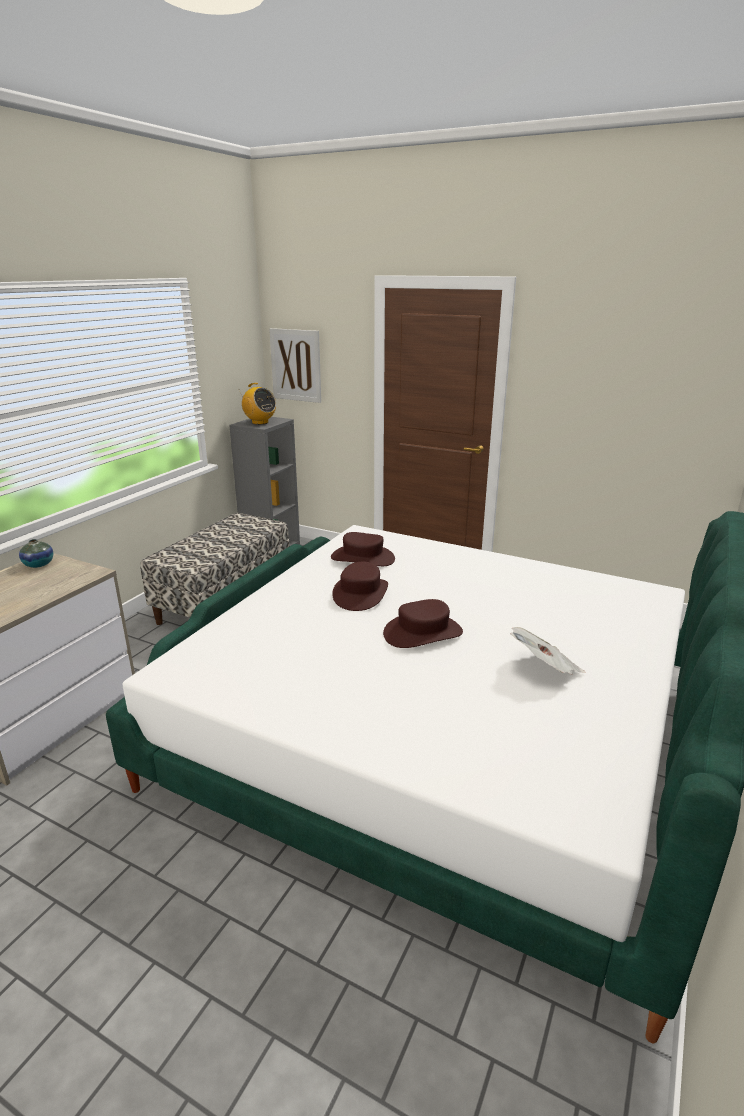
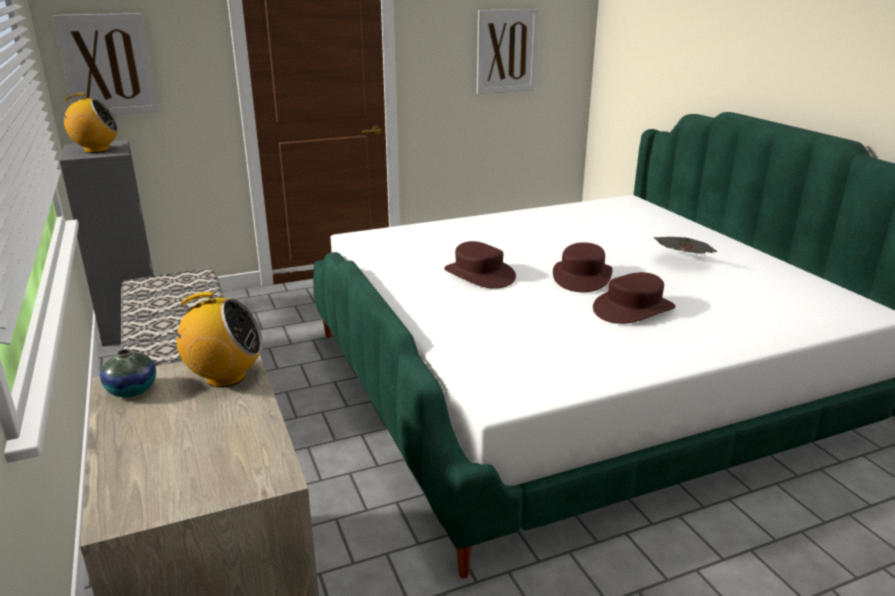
camera: 50 degrees left, 0 degrees up
brown hat [331,532,395,566] -> brown hat moved to [593,272,676,324]
none -> radio [164,292,263,388]
none -> picture [477,9,539,94]

